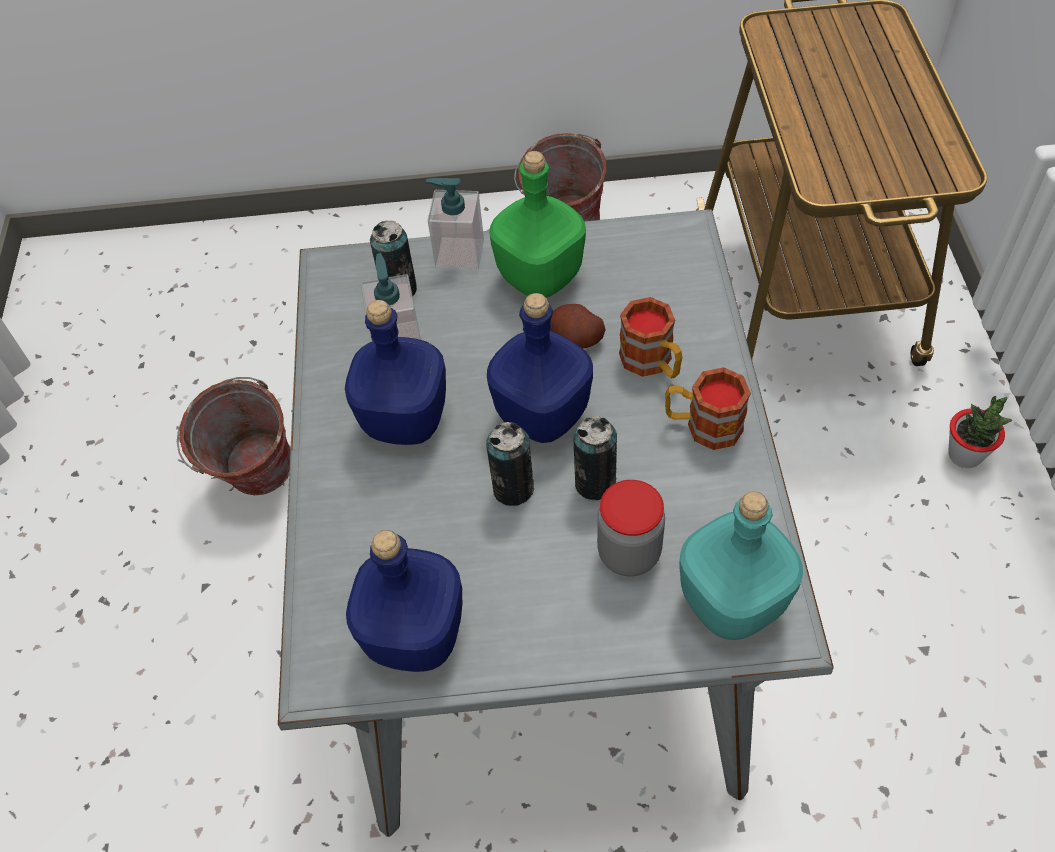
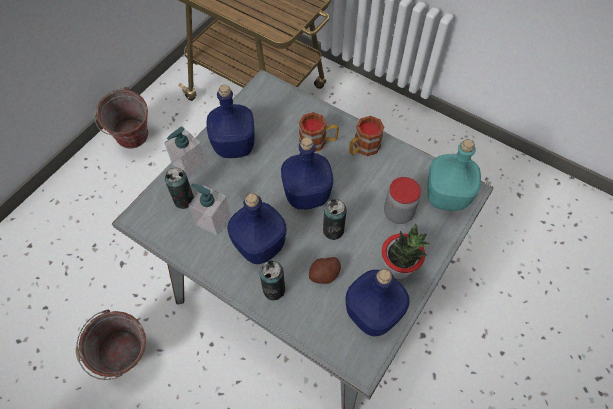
camera: 55 degrees left, 5 degrees up
green bottle [489,151,586,298] -> blue bottle [207,85,255,158]
potato [551,304,606,348] -> potato moved to [309,257,341,284]
can [573,416,617,501] -> can moved to [260,261,285,301]
potted plant [948,396,1013,468] -> potted plant moved to [382,224,430,279]

